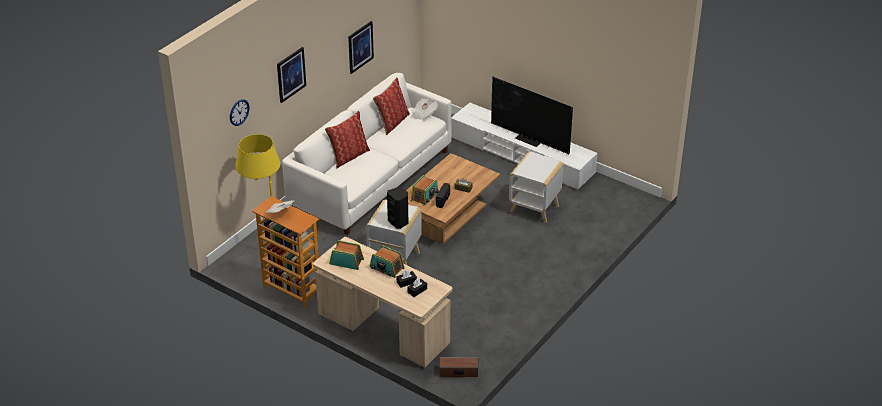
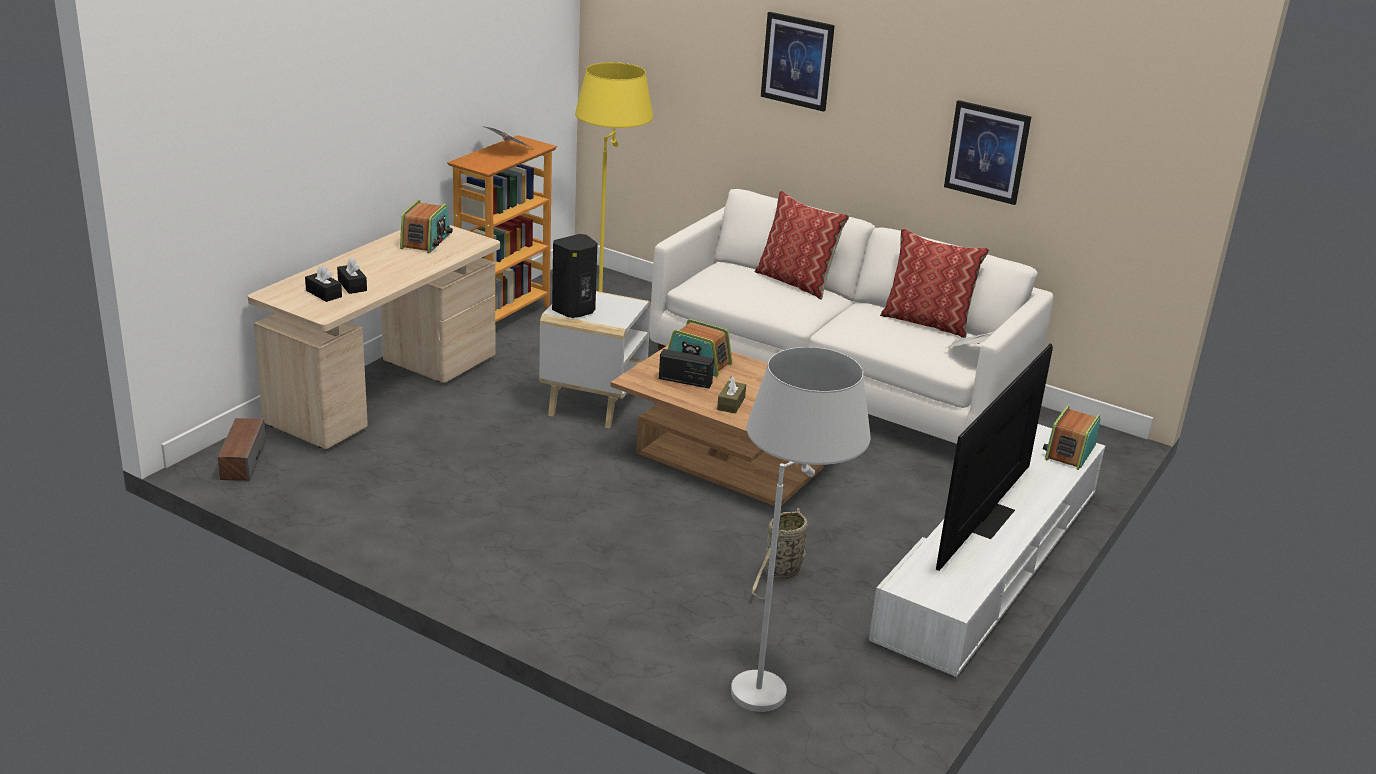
camera: 85 degrees right, 10 degrees down
wall clock [230,99,249,126] -> none
radio [370,245,405,278] -> radio moved to [1043,405,1100,470]
white side table [509,152,563,223] -> basket [752,508,808,599]
none -> white floor lamp [731,347,870,712]

